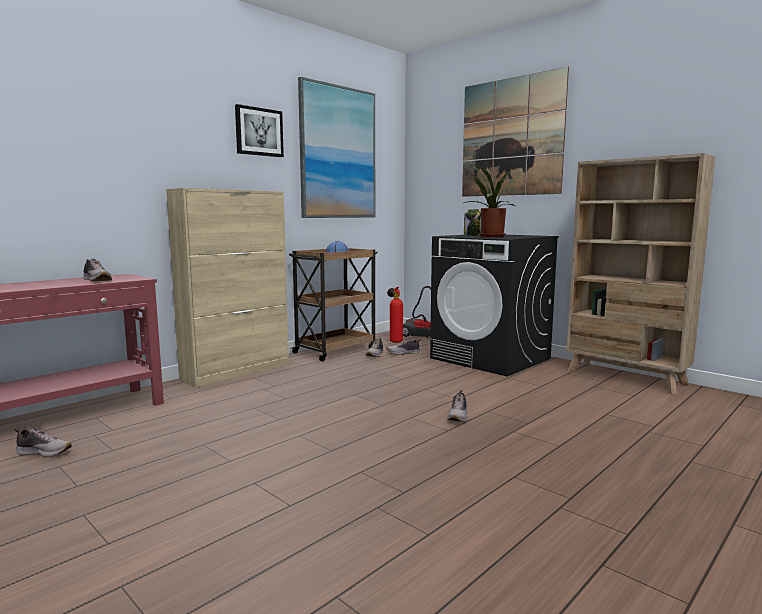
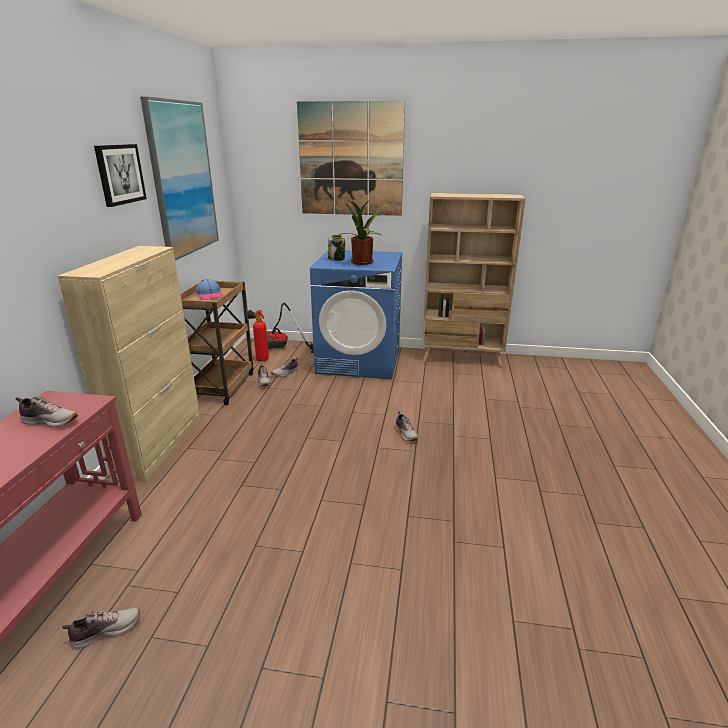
camera: 35 degrees left, 15 degrees up
black washing machine [430,235,559,377] -> blue washing machine [310,250,402,379]

